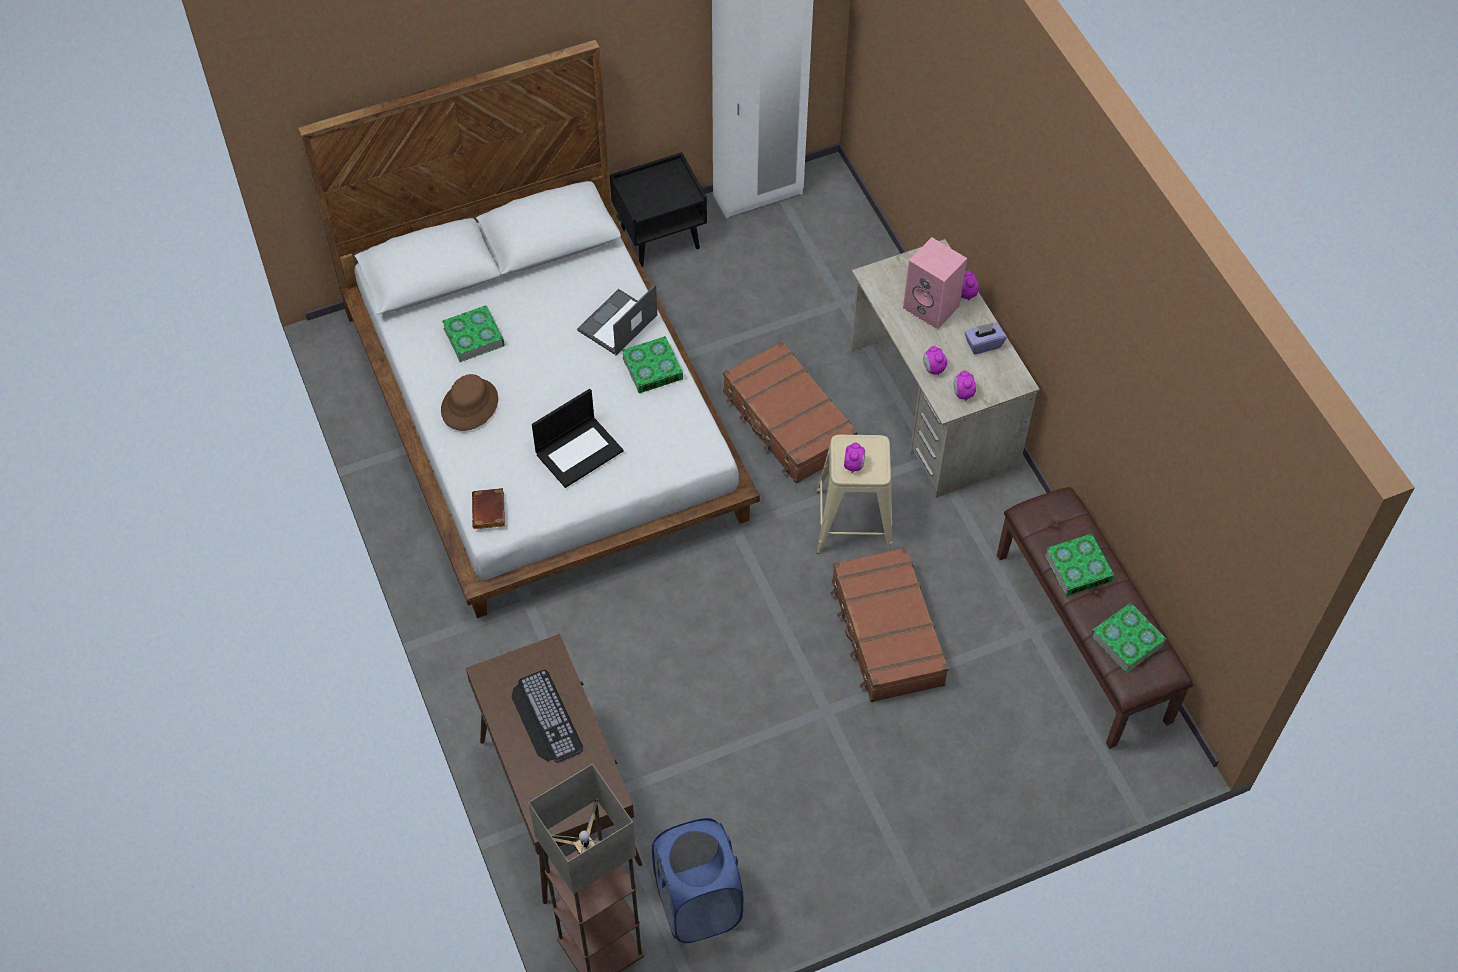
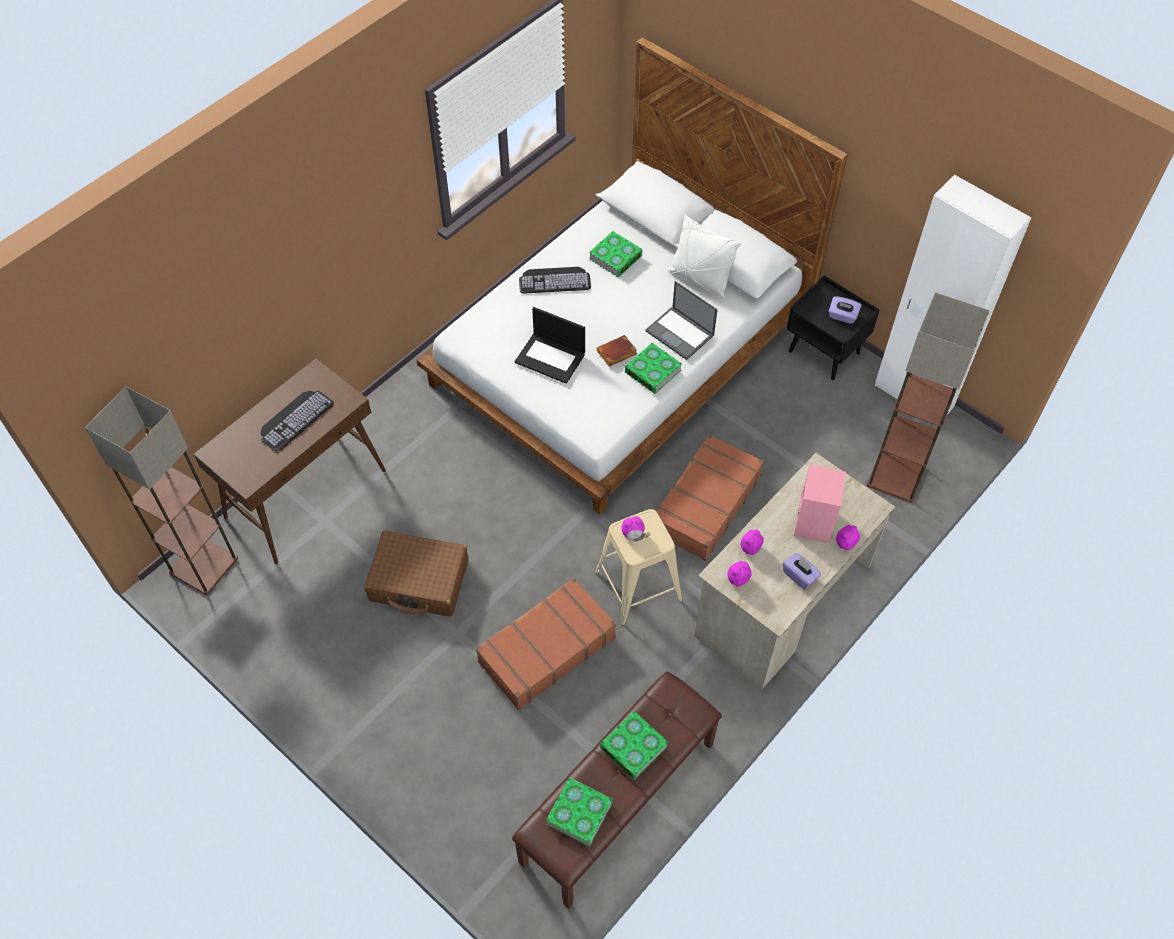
camera: 65 degrees right, 0 degrees up
brown hat [441,374,498,431] -> keyboard [519,267,591,294]
brown book [472,488,505,529] -> brown book moved to [597,335,637,367]
laptop [577,284,657,355] -> laptop turned 150 degrees counterclockwise [645,281,718,360]
blue laundry basket [652,818,743,943] -> none
none -> brown suitcase [364,530,468,617]
none -> white pillow [668,214,741,298]
none -> purple tissue box [829,296,861,324]
none -> floor lamp [867,292,990,503]

